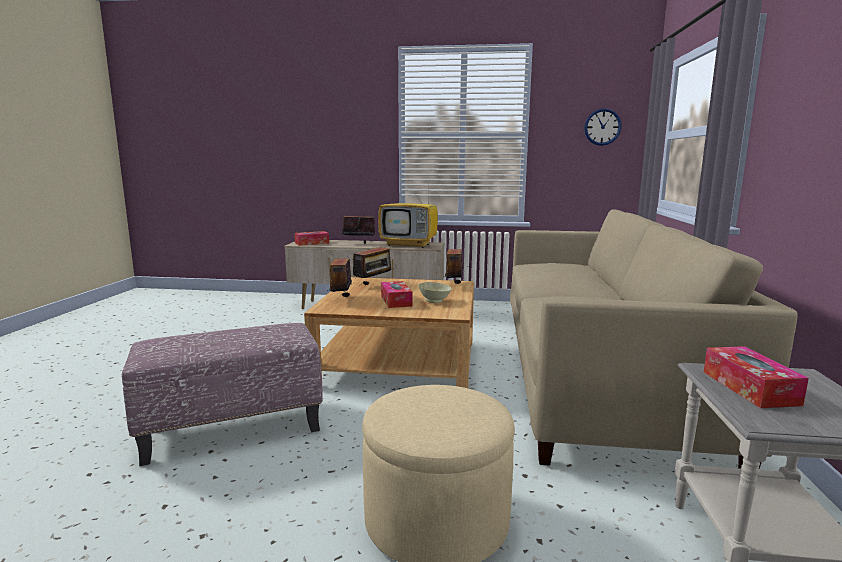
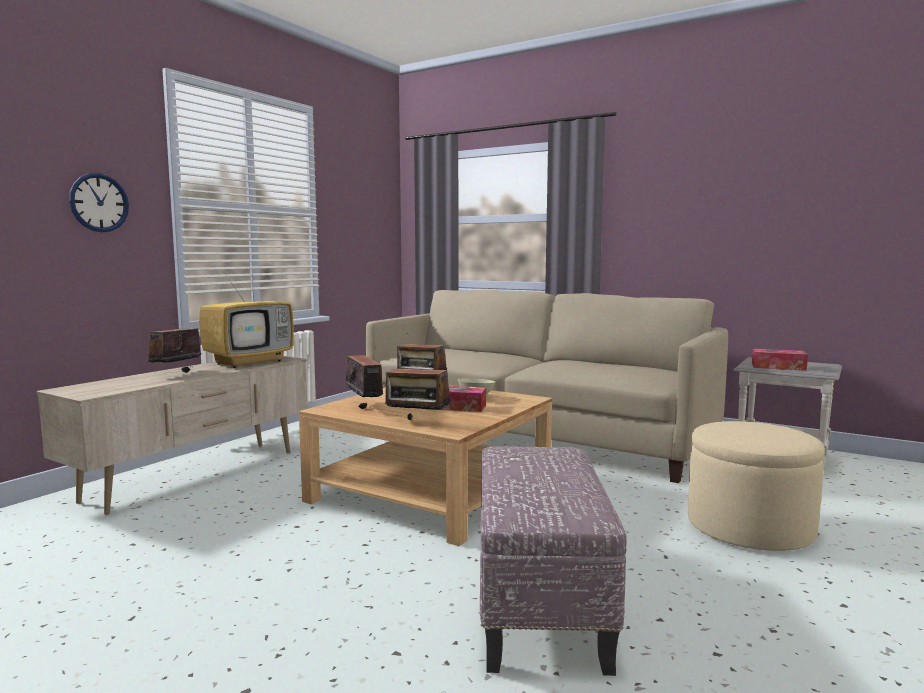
camera: 65 degrees left, 5 degrees down
tissue box [295,231,329,246] -> none
wall clock [584,108,622,146] -> wall clock moved to [69,173,129,233]

